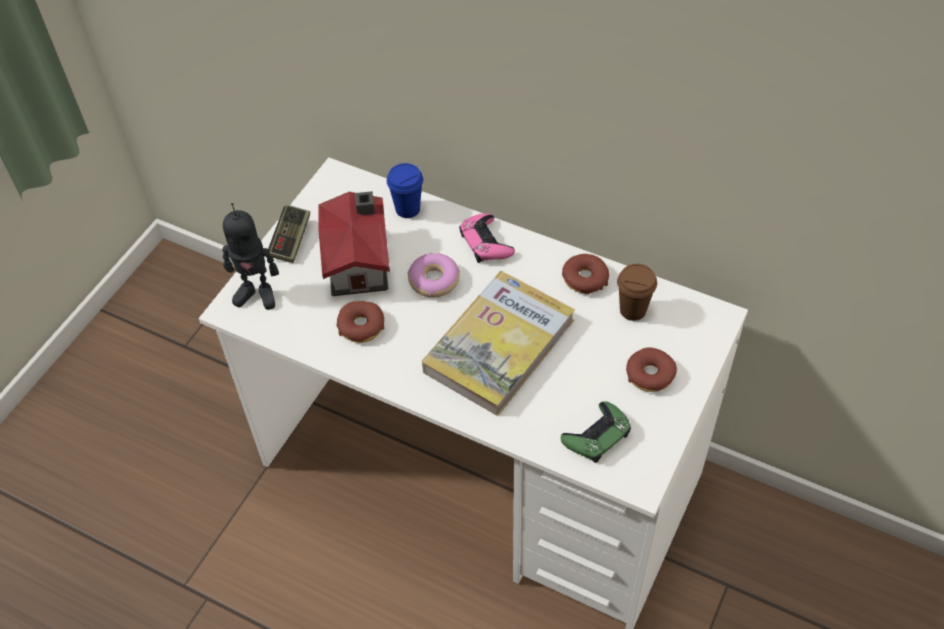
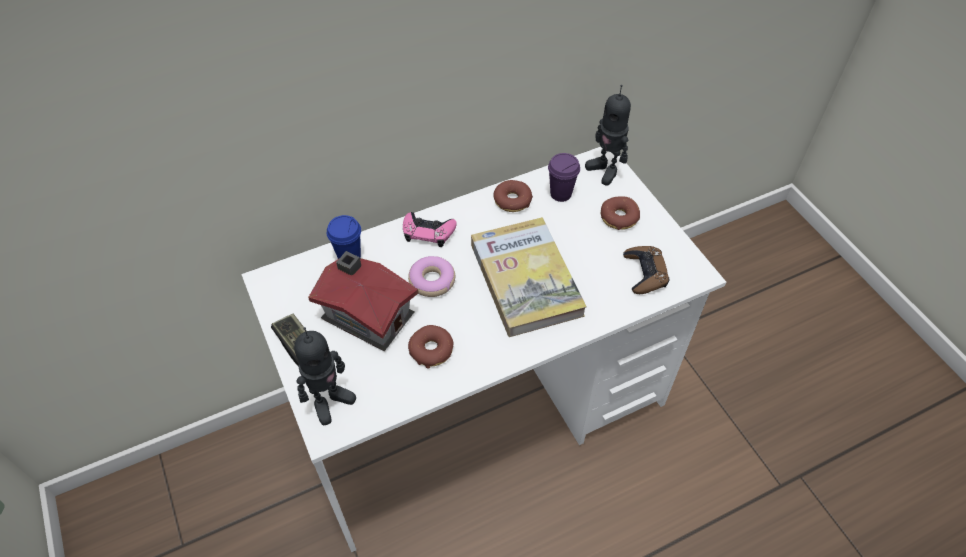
camera: 55 degrees left, 0 degrees up
green game controller [561,401,631,463] -> brown game controller [623,246,669,294]
brown cup [617,264,657,321] -> purple cup [548,153,580,202]
none -> toy robot [585,85,631,186]

